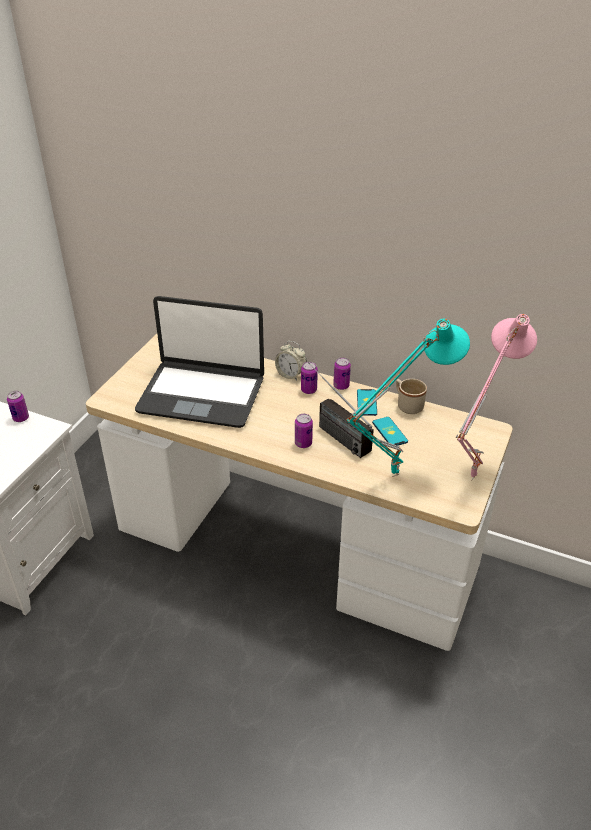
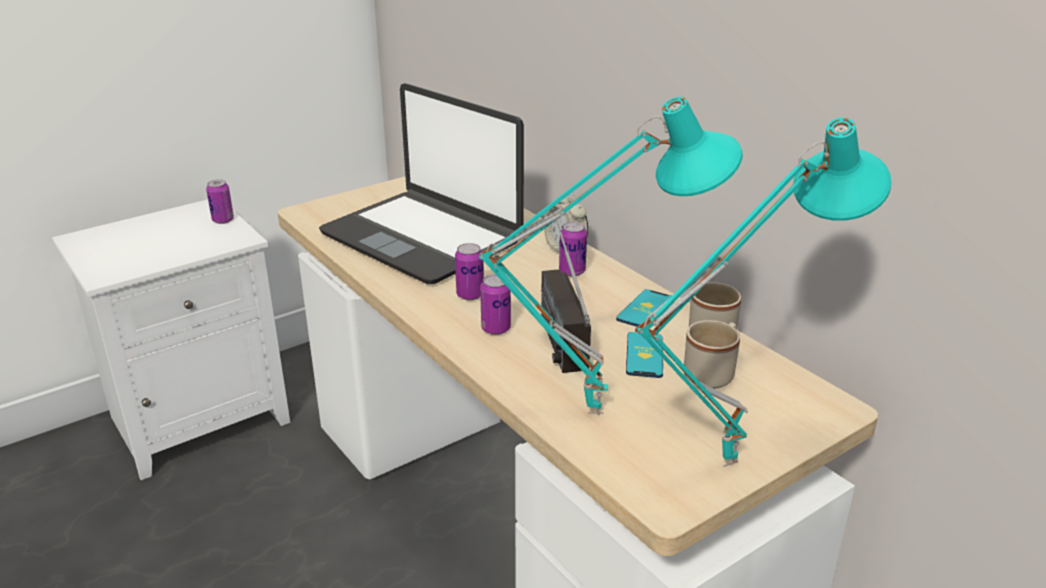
camera: 30 degrees right, 10 degrees down
can [333,358,351,390] -> can moved to [455,243,484,300]
pink table lamp [456,314,537,481] -> turquoise table lamp [635,117,891,467]
none -> beige mug [684,320,740,389]

